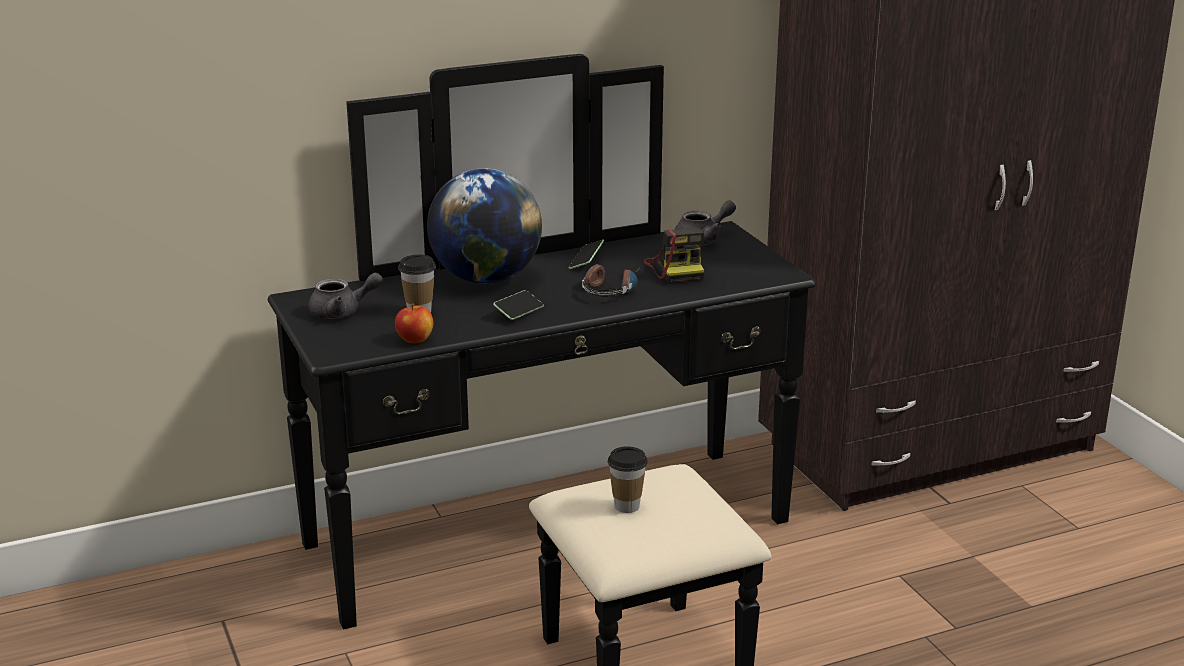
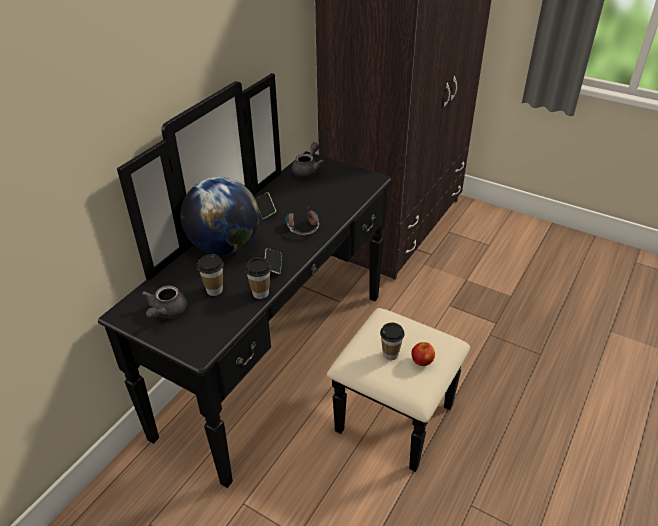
camera: 35 degrees left, 15 degrees up
grey teapot [308,273,383,319] -> grey teapot turned 150 degrees clockwise [141,285,187,319]
apple [395,303,434,343] -> apple moved to [411,342,435,366]
camera [644,228,704,283] -> none
none -> cup [245,257,271,299]

